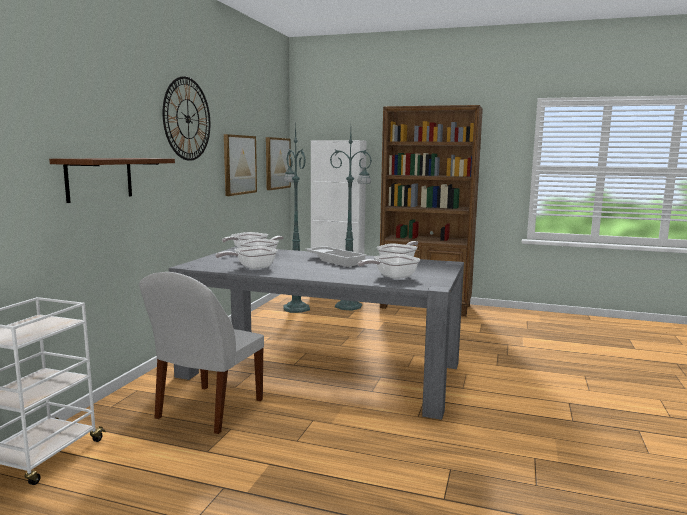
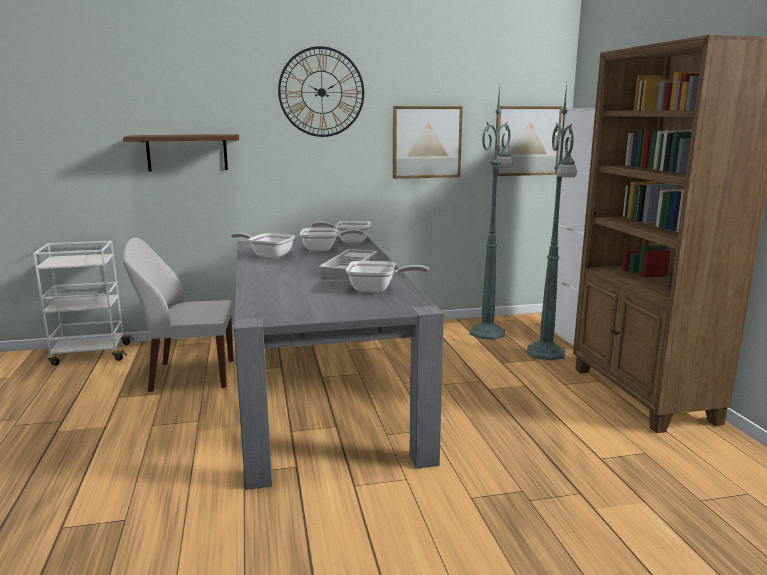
camera: 60 degrees right, 5 degrees up
frying pan [358,254,420,279] -> none

